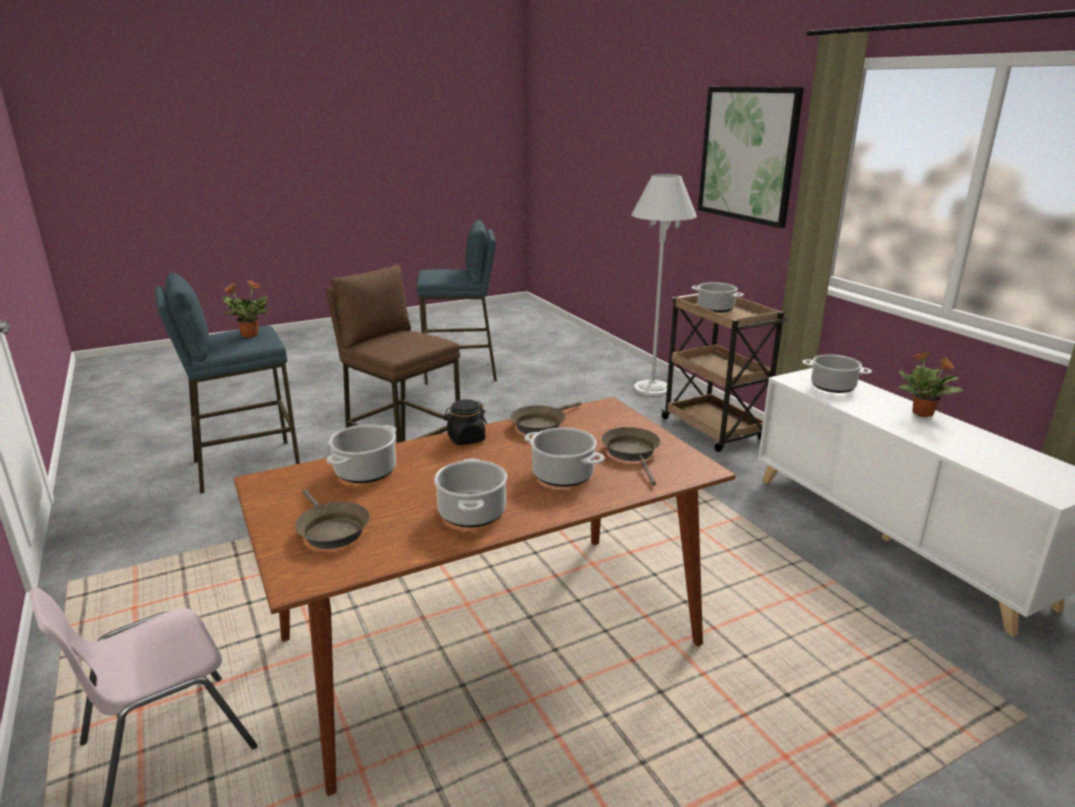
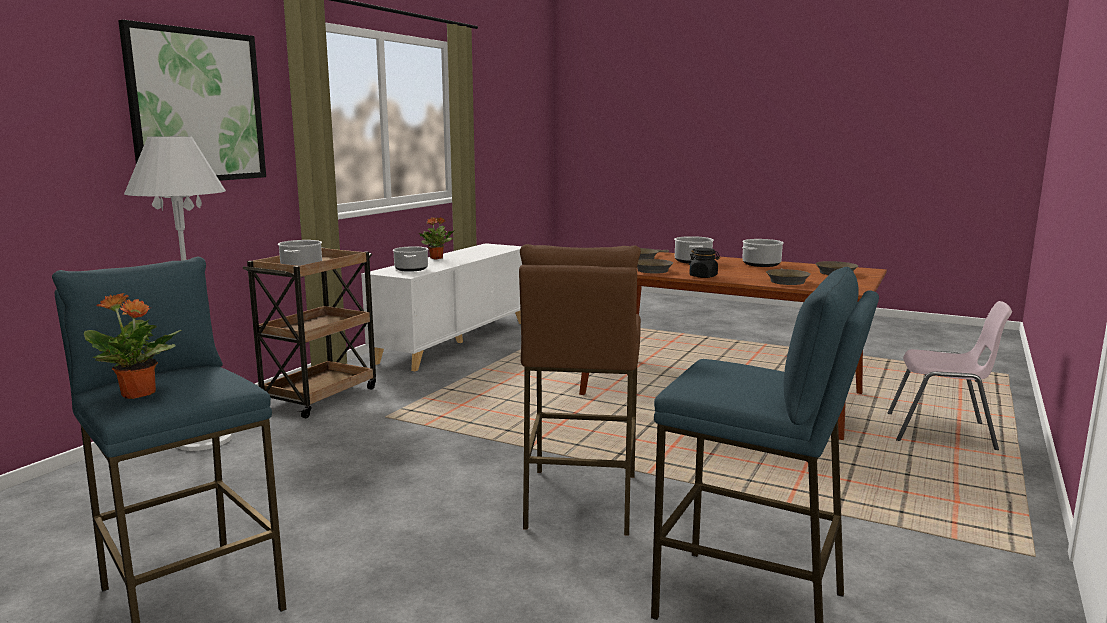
camera: 125 degrees left, 10 degrees down
potted plant [221,280,268,338] -> potted plant moved to [84,293,182,399]
cooking pot [327,425,396,483] -> brown frying pan [766,268,811,285]

